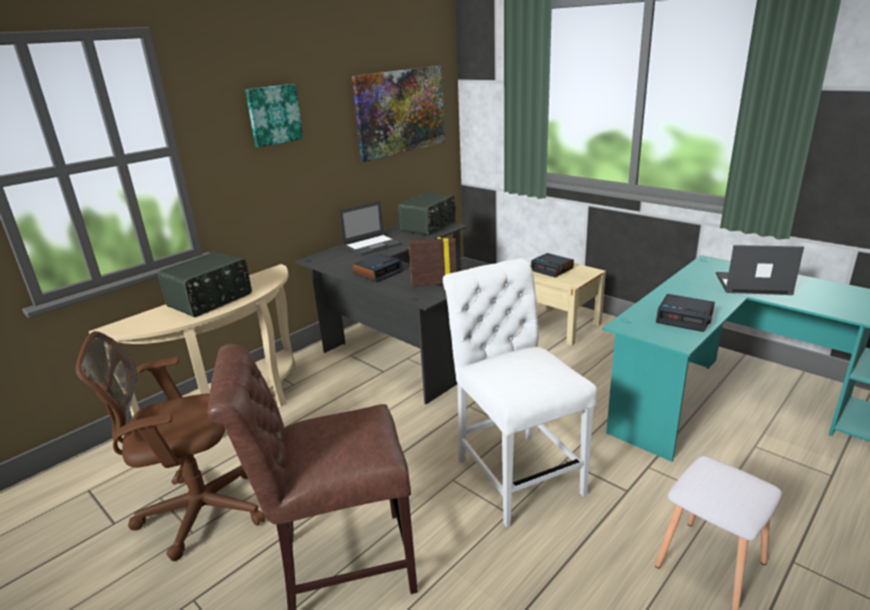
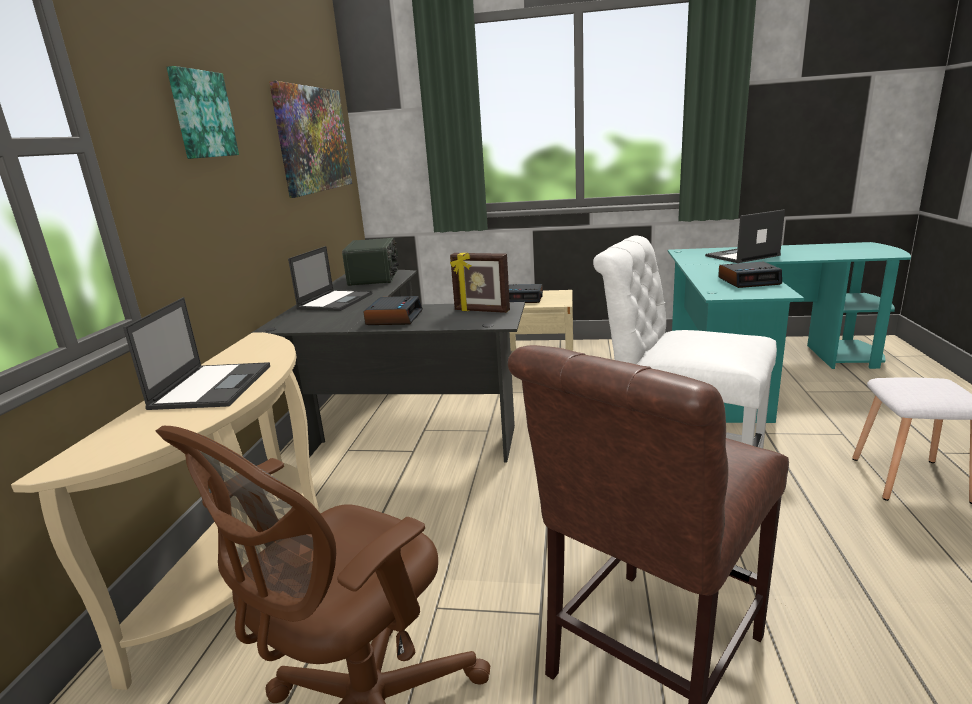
camera: 35 degrees left, 5 degrees down
radio [158,251,252,317] -> laptop [123,297,270,410]
picture frame [409,237,457,286] -> picture frame turned 120 degrees counterclockwise [450,253,510,313]

